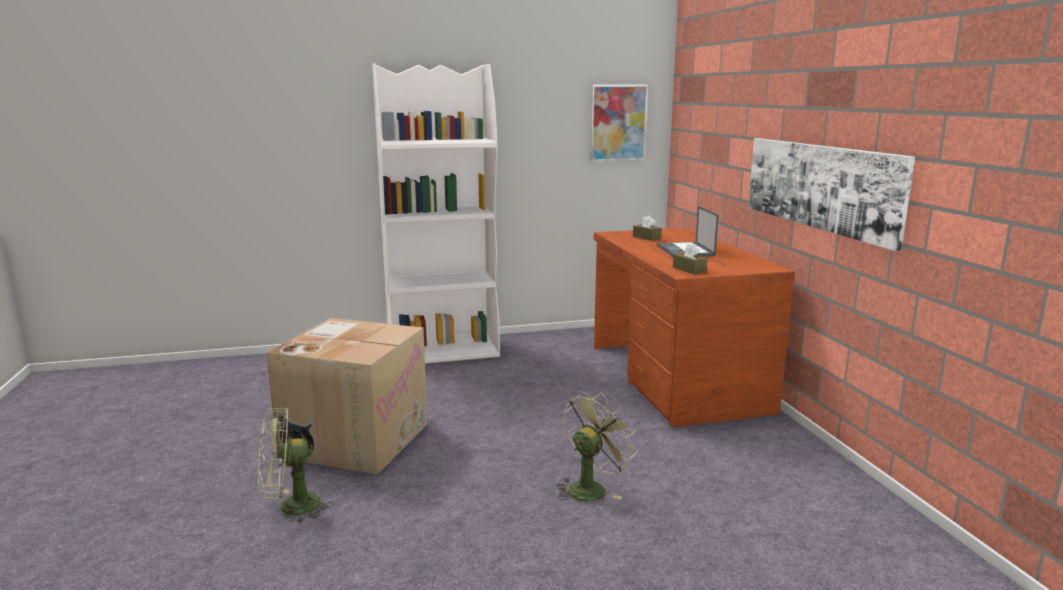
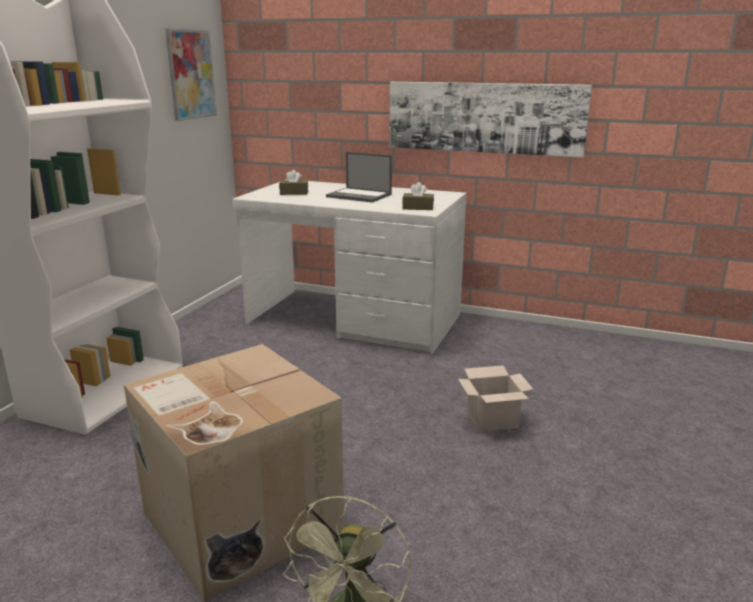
camera: 55 degrees left, 5 degrees up
green fan [556,392,638,502] -> cardboard box [458,365,533,432]
brown desk [594,228,795,427] -> white desk [233,179,467,354]

